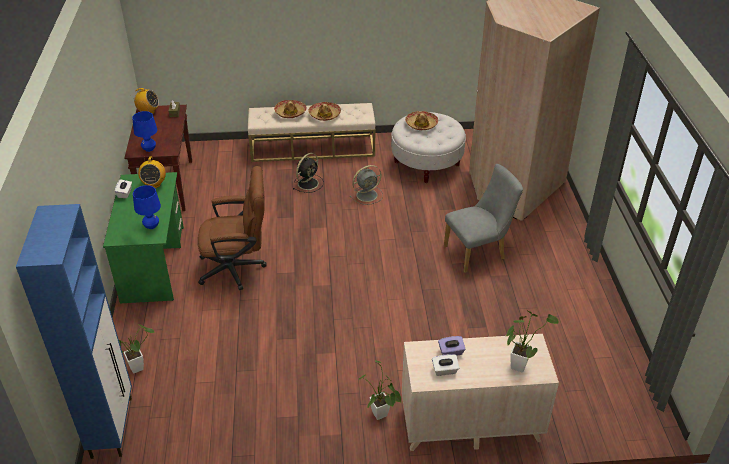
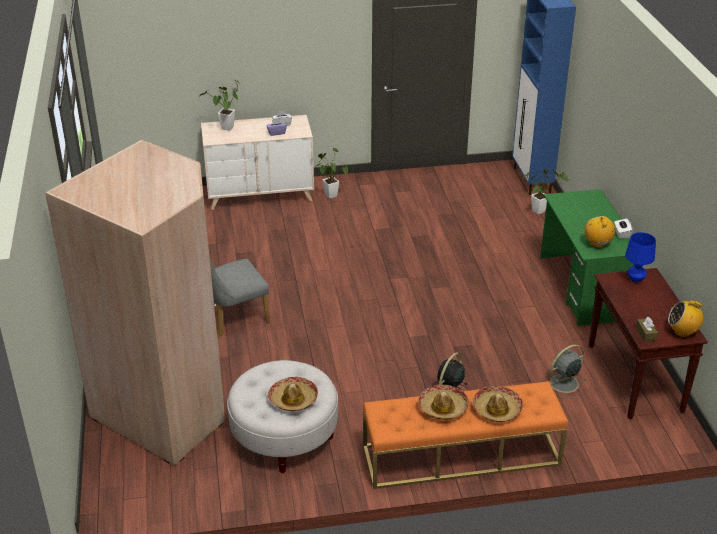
camera: 175 degrees right, 5 degrees down
blue table lamp [133,185,161,229] -> none
brown office chair [198,166,266,290] -> none
beige bench [248,103,375,162] -> orange bench [363,381,568,489]
grey fan [350,165,383,205] -> grey fan moved to [543,344,586,399]

